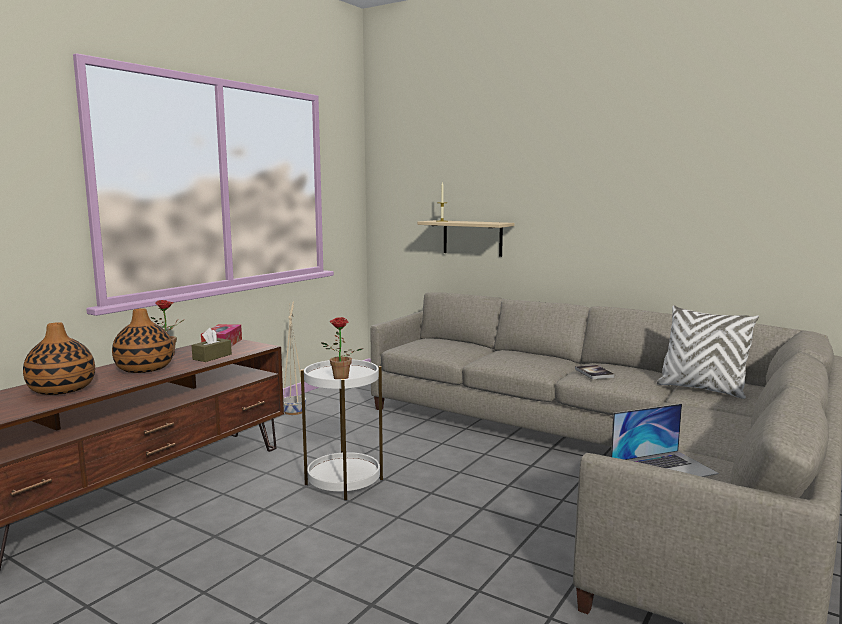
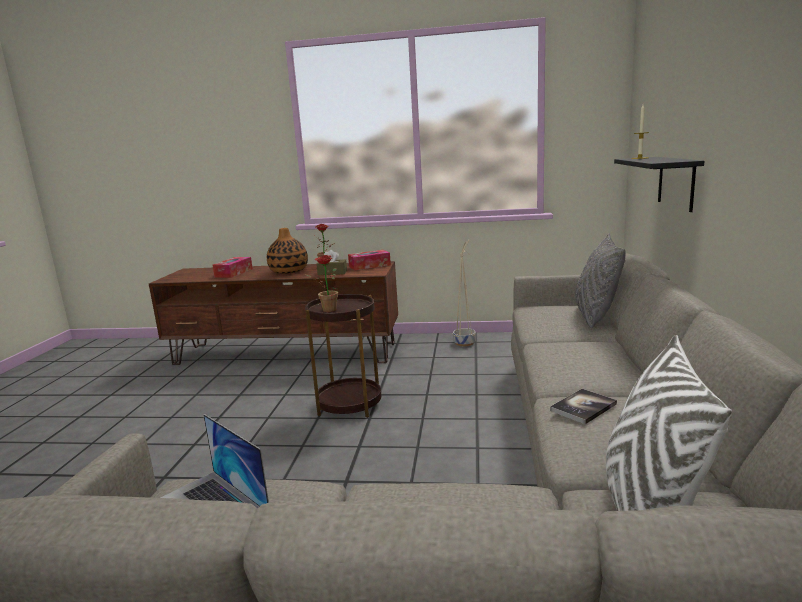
camera: 65 degrees right, 5 degrees up
vase [23,322,95,395] -> tissue box [212,257,253,278]
white side table [301,359,383,500] -> brown side table [305,294,381,418]
beige shelf [417,220,514,257] -> black shelf [614,157,704,212]
none -> grey pillow [576,234,625,328]

